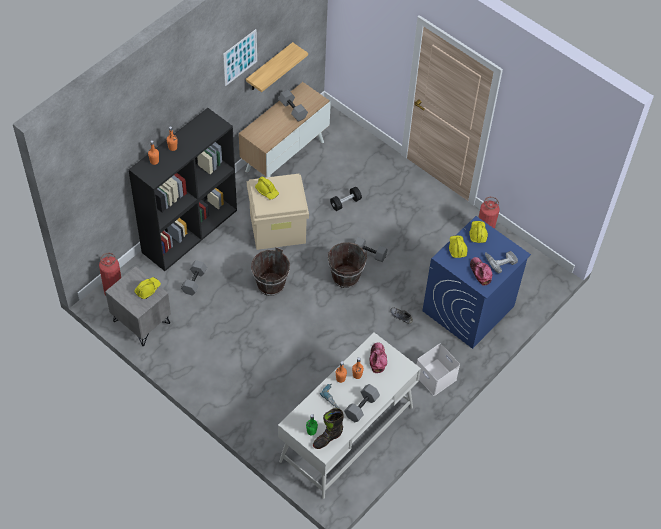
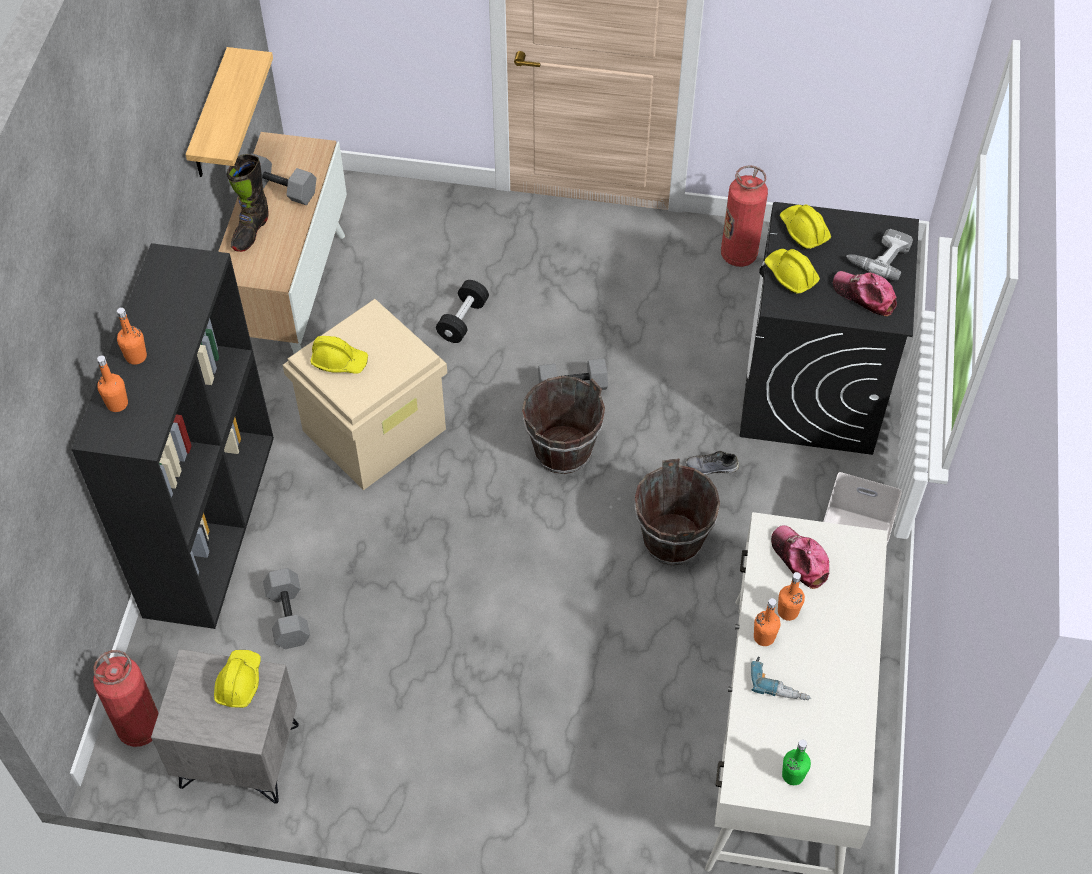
camera: 30 degrees left, 0 degrees up
picture [223,29,257,86] -> none
brown bucket [251,247,290,296] -> brown bucket moved to [634,458,720,565]
black boot [313,408,344,449] -> black boot moved to [227,154,268,252]
grey dumbbell [344,384,380,422] -> none
blue washing machine [422,216,531,349] -> black washing machine [740,202,919,455]

